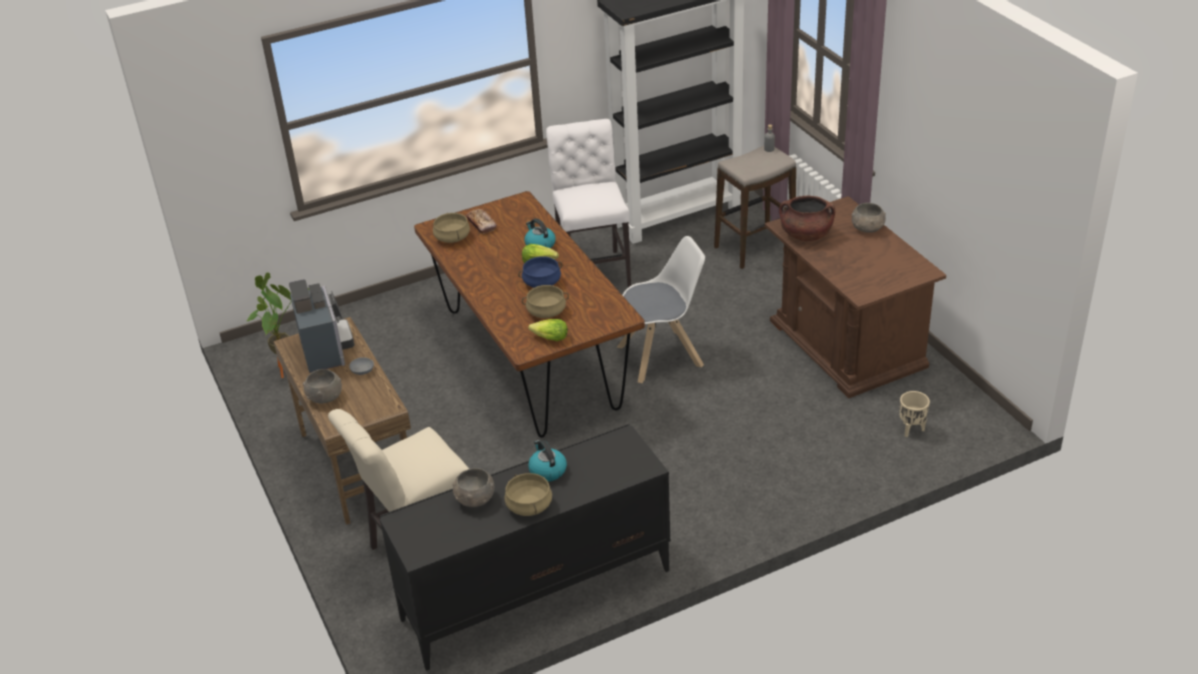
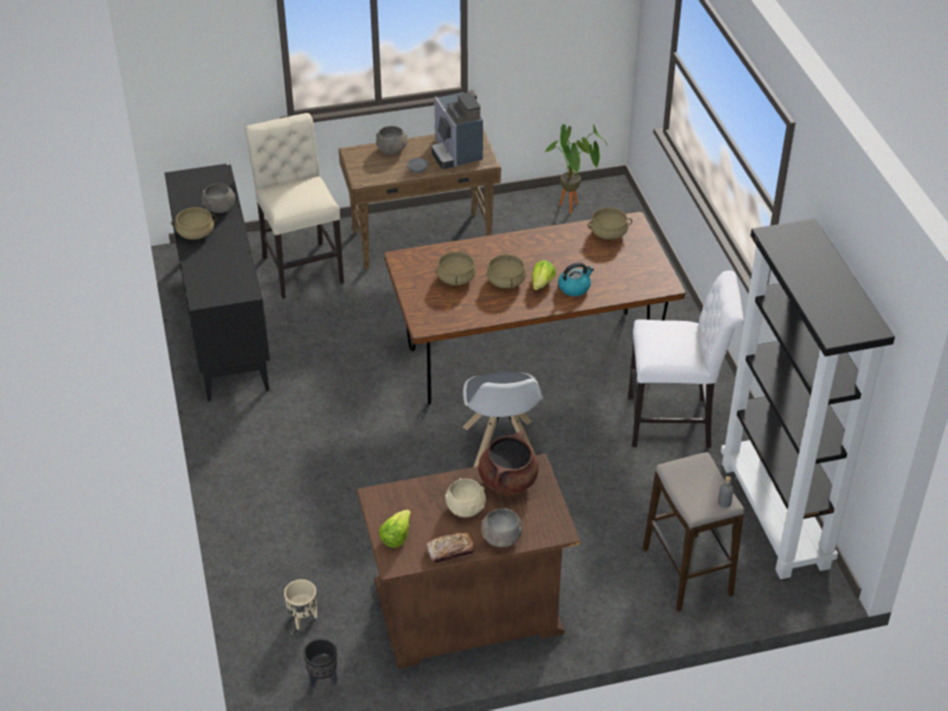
camera: 100 degrees right, 5 degrees up
coffee machine [289,279,354,373] -> coffee machine turned 75 degrees clockwise [432,92,483,169]
bread [466,209,497,234] -> bread moved to [426,533,475,563]
blue cooking pot [518,256,562,288] -> beige cooking pot [487,253,526,288]
lettuce [528,319,568,341] -> lettuce moved to [379,510,411,548]
kettle [528,440,567,482] -> none
none -> black planter [304,639,337,687]
none -> beige bowl [445,478,486,517]

